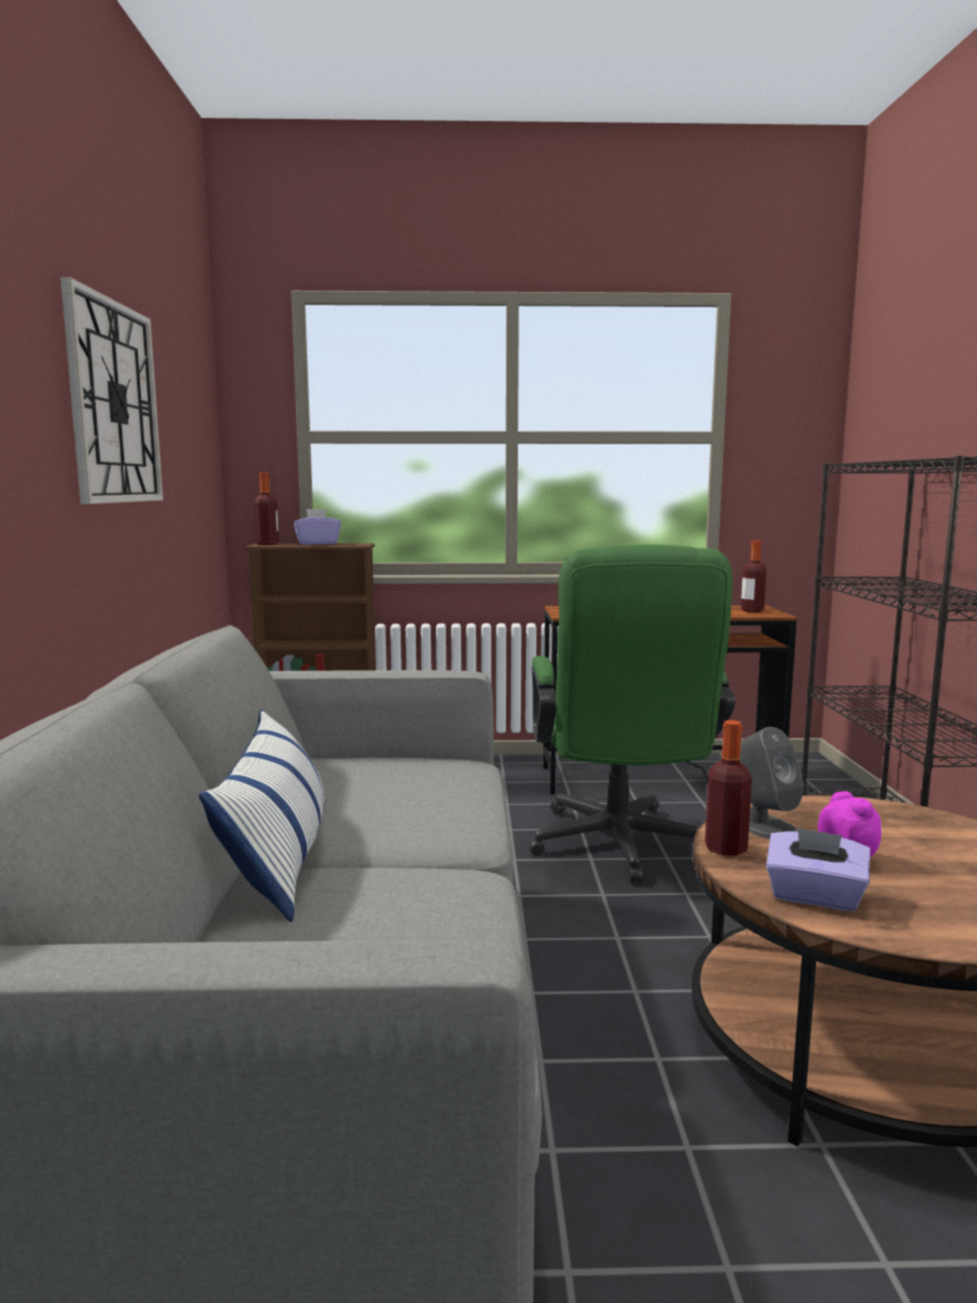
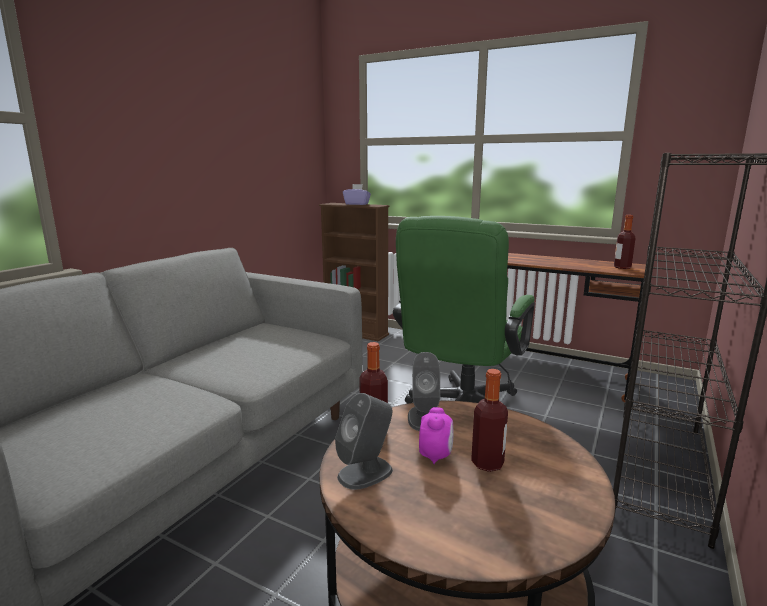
camera: 30 degrees right, 5 degrees up
wall clock [60,277,163,504] -> none
pillow [199,709,326,922] -> none
bottle [254,473,279,545] -> bottle moved to [471,369,508,472]
purple tissue box [766,827,870,912] -> grey speaker [335,393,393,490]

